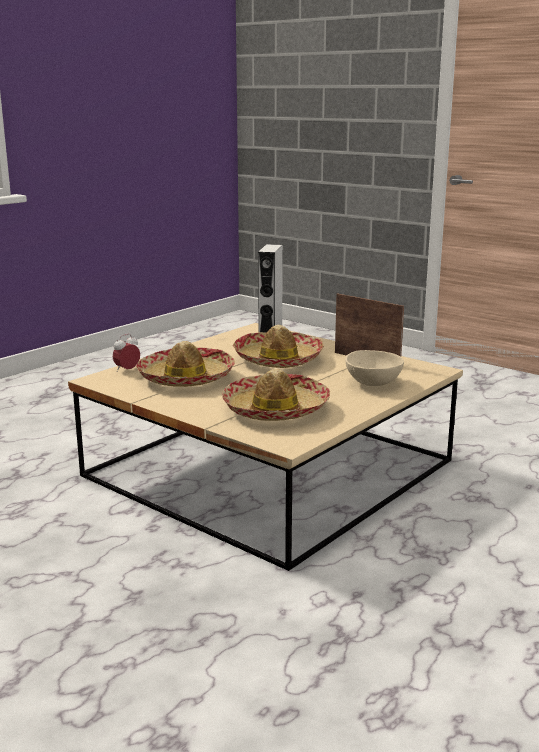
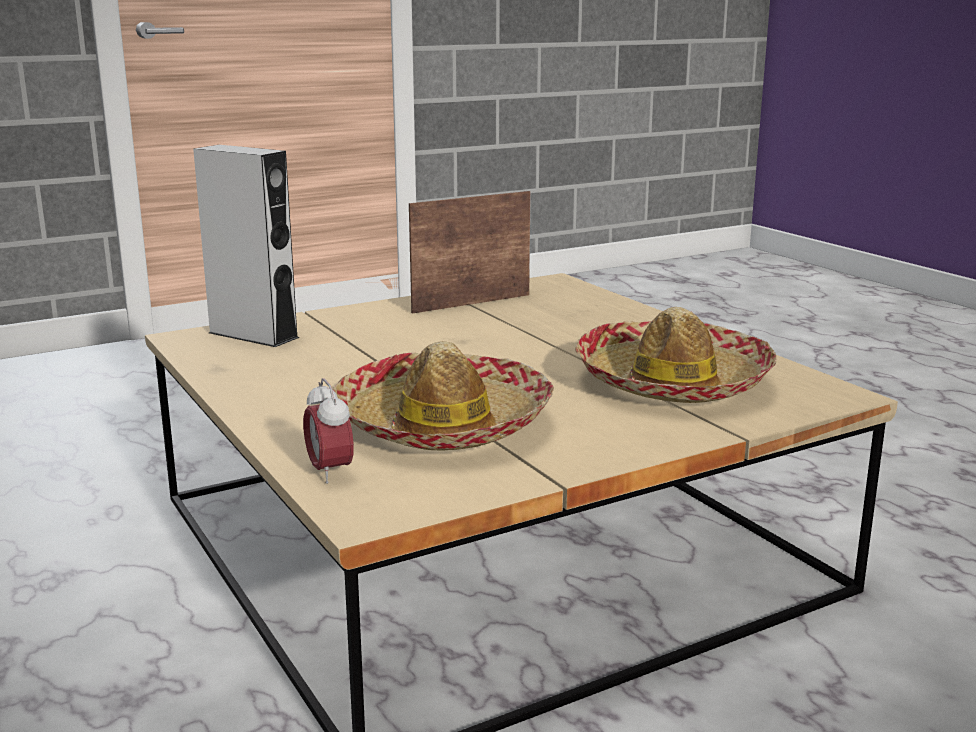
camera: 70 degrees left, 0 degrees up
hat [233,325,324,368] -> none
beige bowl [345,350,404,386] -> none

